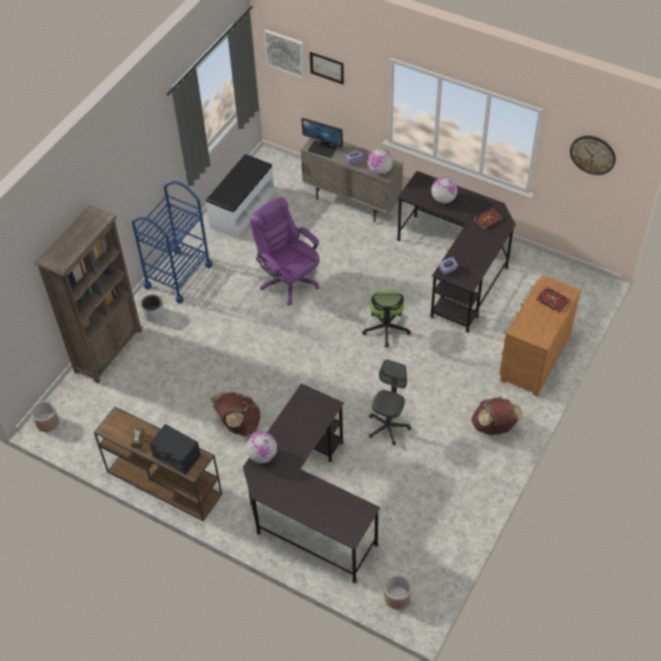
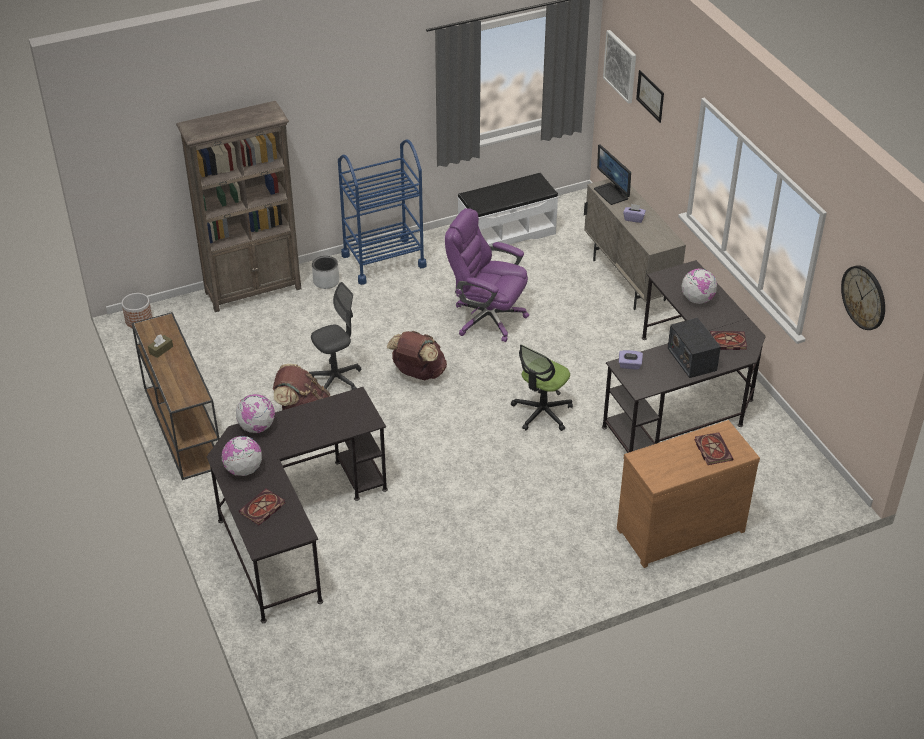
camera: 35 degrees right, 10 degrees down
radio [149,424,201,475] -> radio moved to [668,318,721,378]
purple office chair [250,197,320,306] -> purple office chair turned 60 degrees counterclockwise [445,208,529,342]
globe [367,149,393,175] -> globe moved to [222,436,262,476]
grey office chair [369,359,411,445] -> grey office chair moved to [309,282,361,390]
planter [384,575,411,609] -> none
brown backpack [471,397,523,435] -> brown backpack moved to [387,331,447,380]
none -> book [239,489,285,525]

